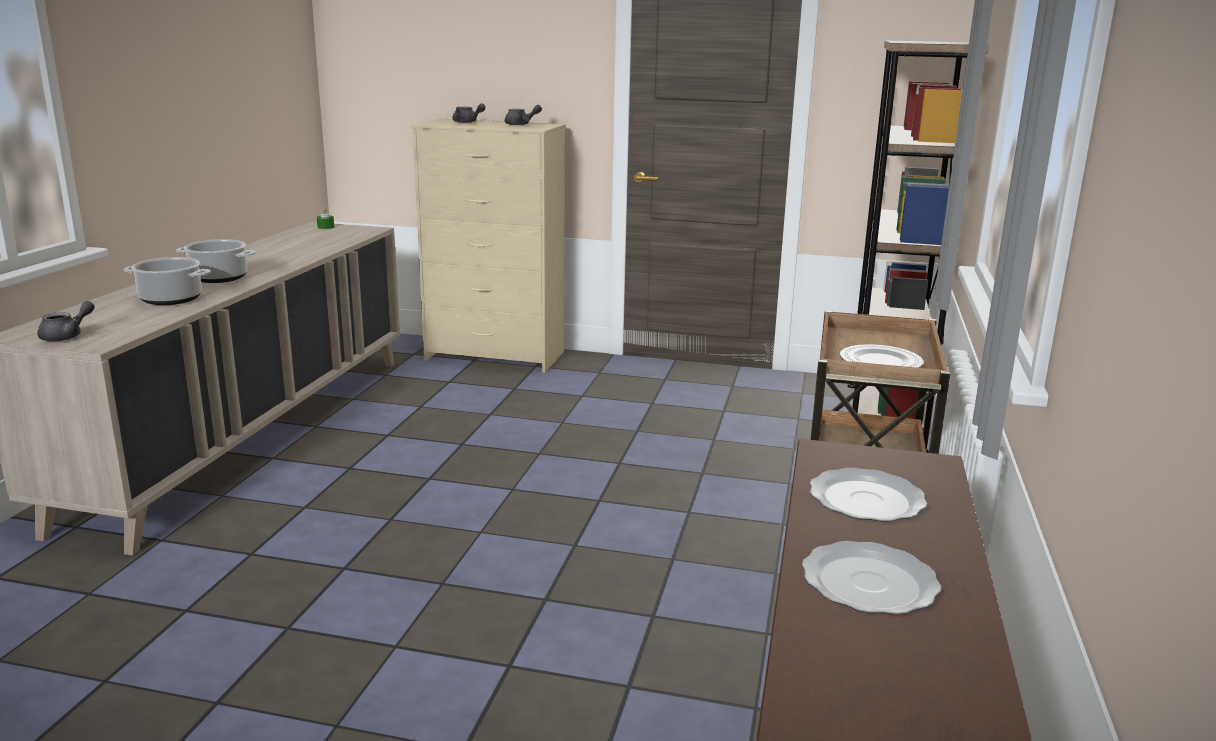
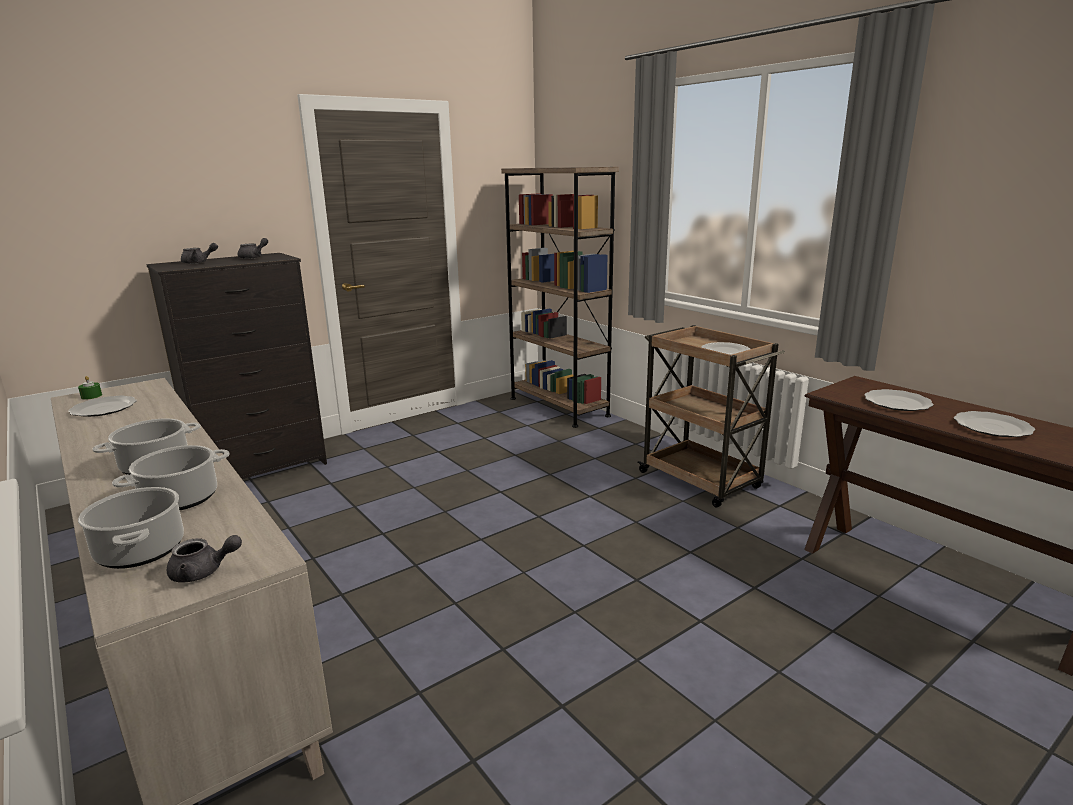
camera: 50 degrees left, 0 degrees up
grey teapot [38,301,95,341] -> grey teapot turned 105 degrees clockwise [167,535,242,582]
beige dresser [410,119,566,373] -> black dresser [146,253,327,479]
none -> plate [68,396,137,417]
none -> cooking pot [78,487,184,569]

